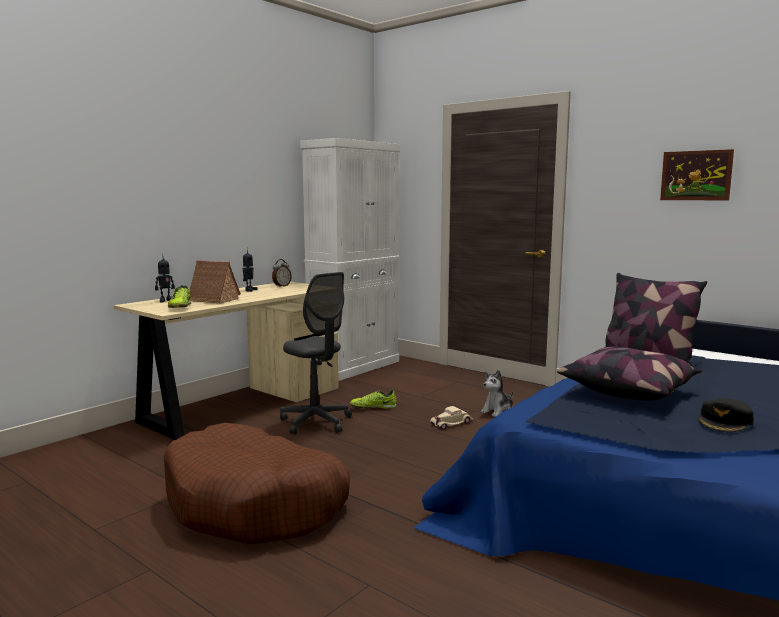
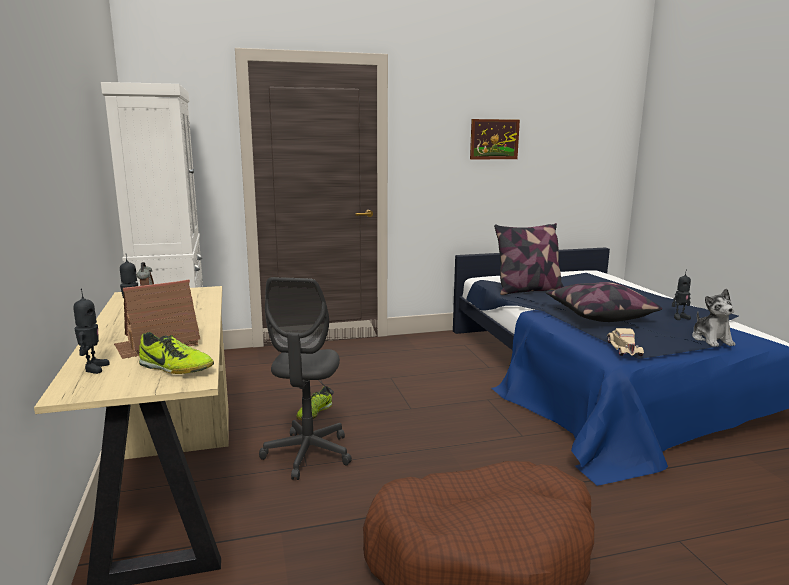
camera: 55 degrees left, 5 degrees up
grey office chair [280,272,352,435] -> grey office chair turned 105 degrees clockwise [259,277,352,480]
beige toy car [430,406,473,429] -> beige toy car moved to [606,328,644,356]
plush toy [481,370,513,417] -> plush toy moved to [692,288,735,347]
black cap [699,398,754,432] -> toy robot [672,273,691,320]

